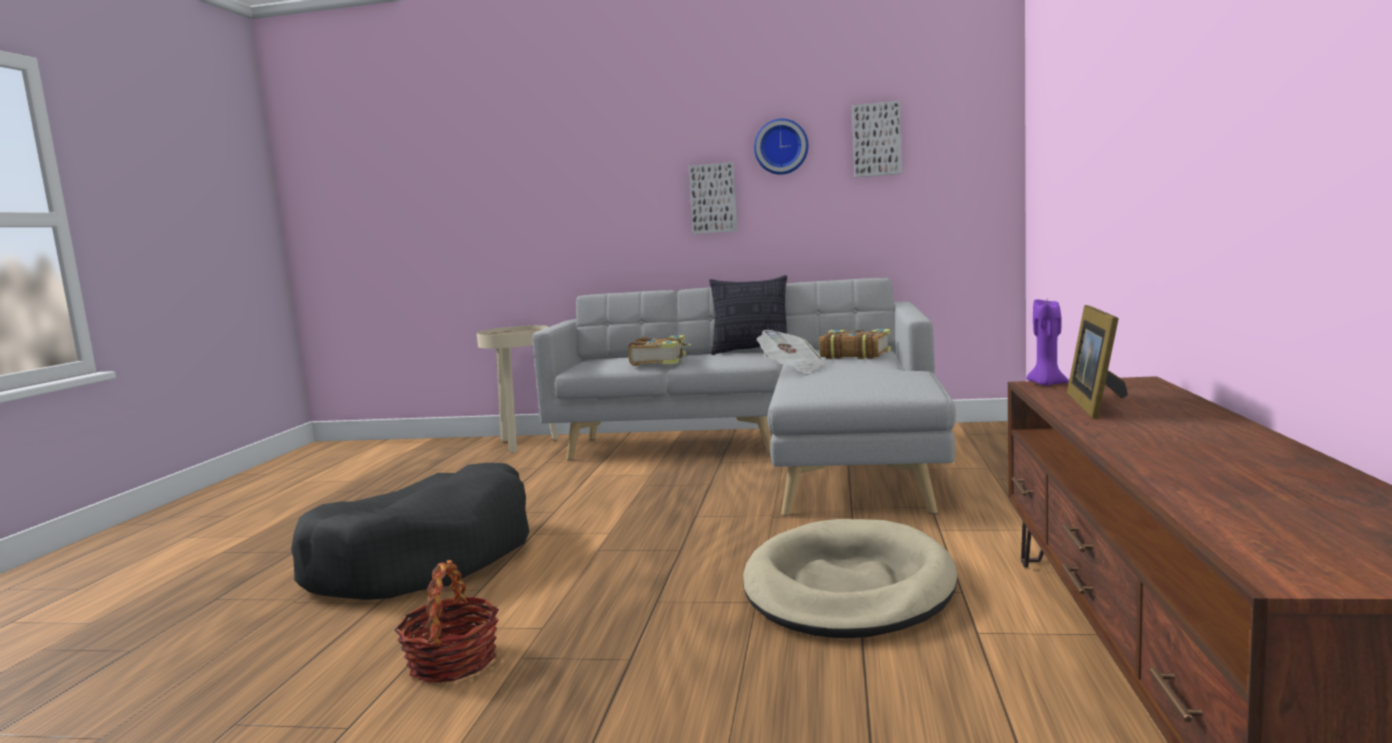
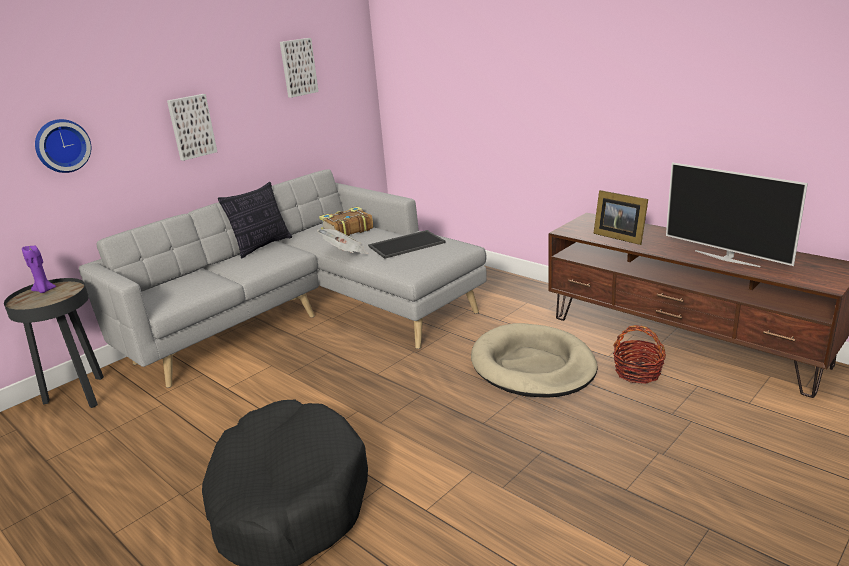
camera: 55 degrees left, 15 degrees up
basket [395,560,499,683] -> basket moved to [613,325,666,384]
beige side table [477,325,558,453] -> black side table [4,278,104,408]
book [628,335,691,366] -> none
wall clock [754,119,808,175] -> wall clock moved to [35,119,91,173]
purple candle [1026,299,1069,386] -> purple candle moved to [22,246,56,293]
none -> tray [368,230,446,259]
none -> television [666,163,808,267]

